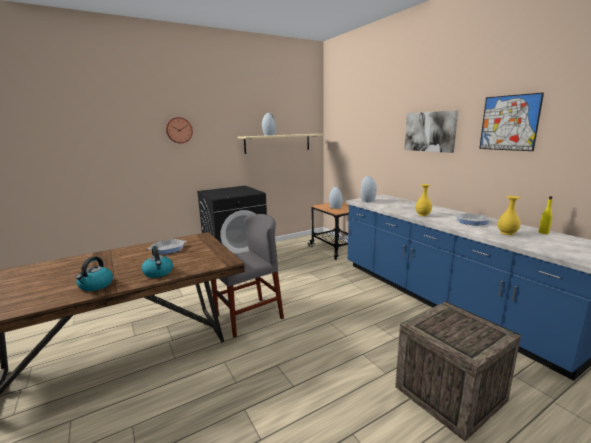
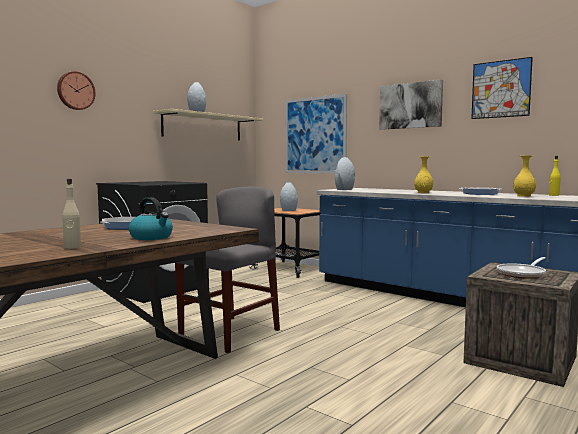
camera: 20 degrees left, 10 degrees down
kettle [76,257,113,291] -> beige bottle [62,179,81,249]
none -> picture [285,94,347,174]
none -> frying pan [497,257,546,279]

